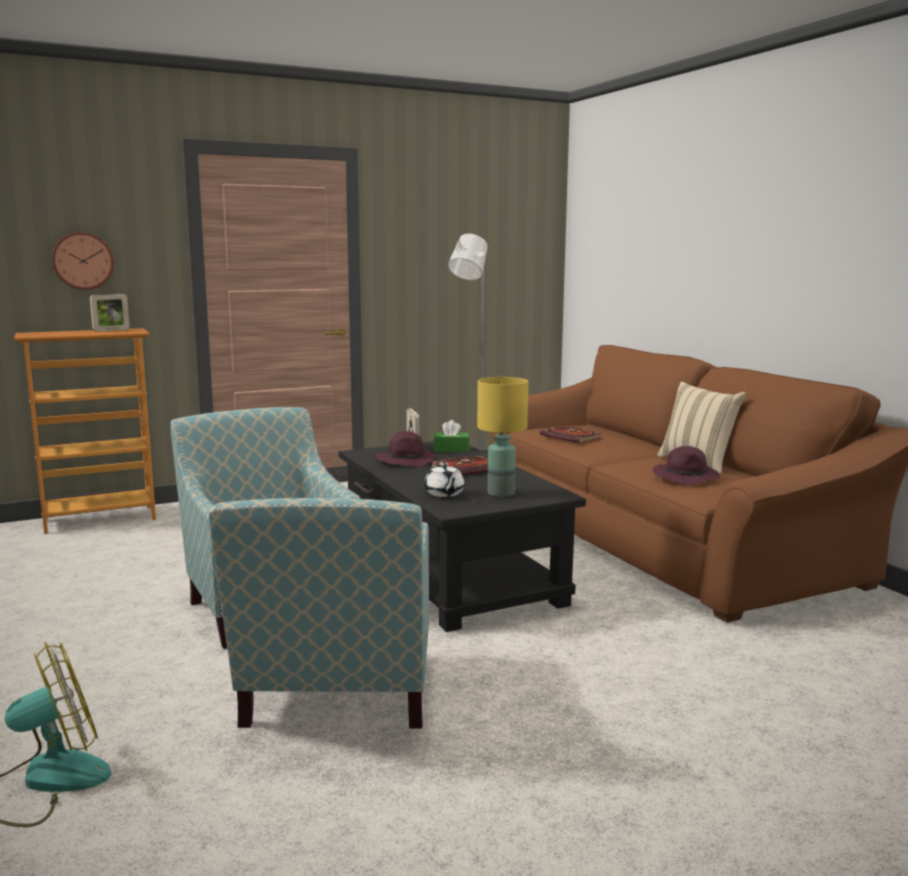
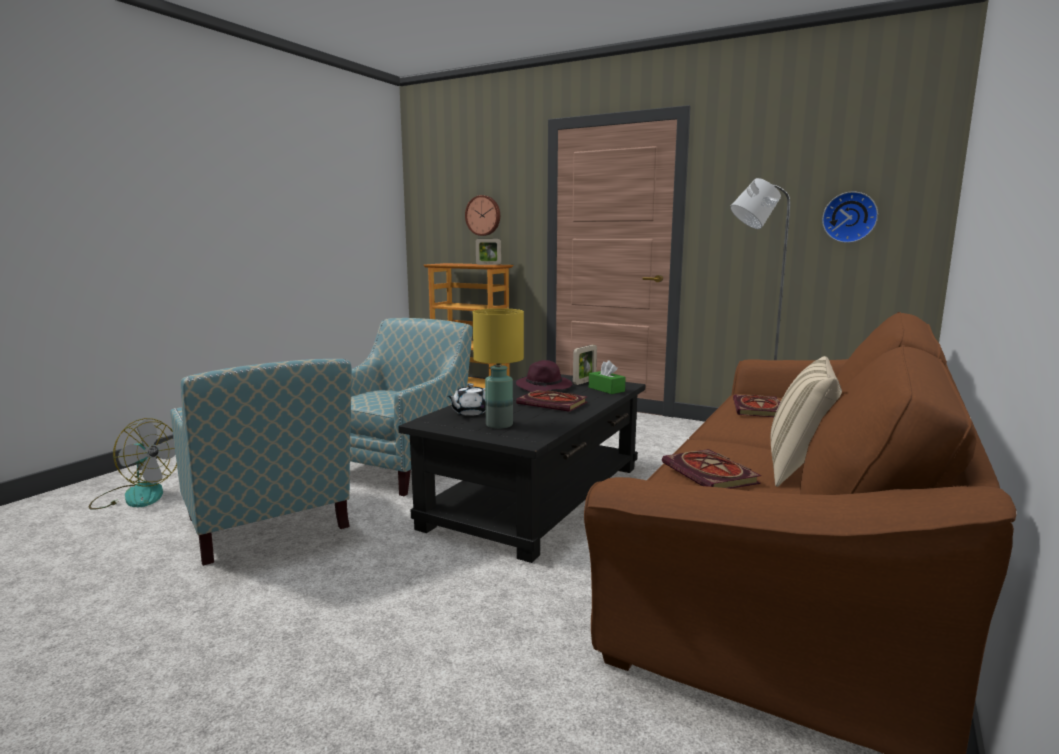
camera: 55 degrees right, 0 degrees up
armchair [209,498,429,729] -> armchair turned 90 degrees counterclockwise [170,359,352,566]
purple hat [653,446,720,485] -> book [662,449,761,489]
none -> wall clock [822,191,878,243]

